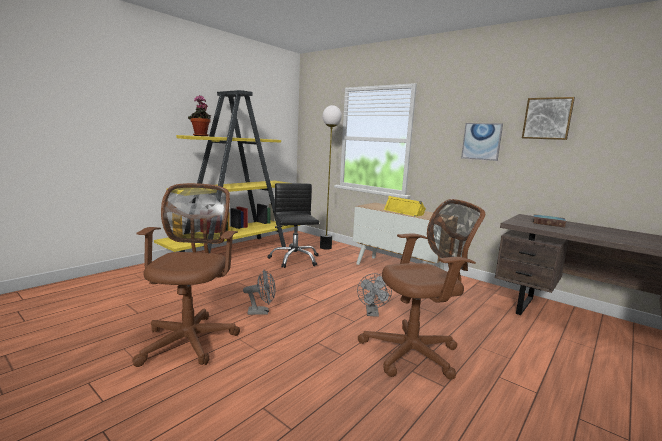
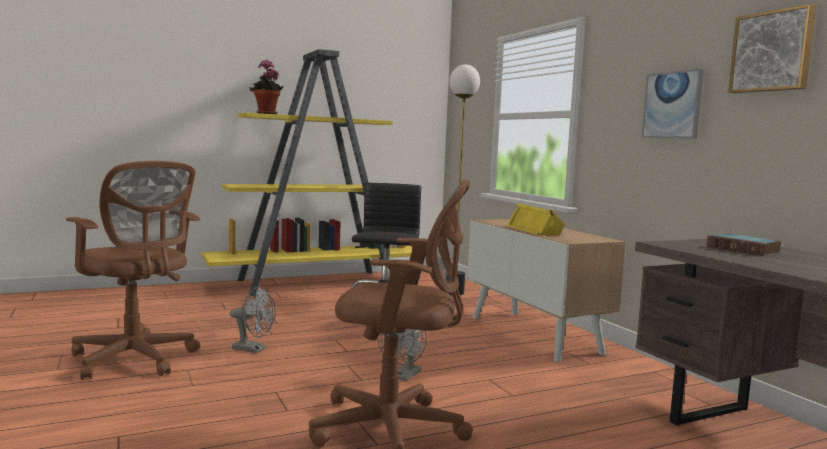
camera: 25 degrees right, 5 degrees down
brown office chair [132,183,240,367] -> brown office chair turned 105 degrees clockwise [66,161,201,380]

